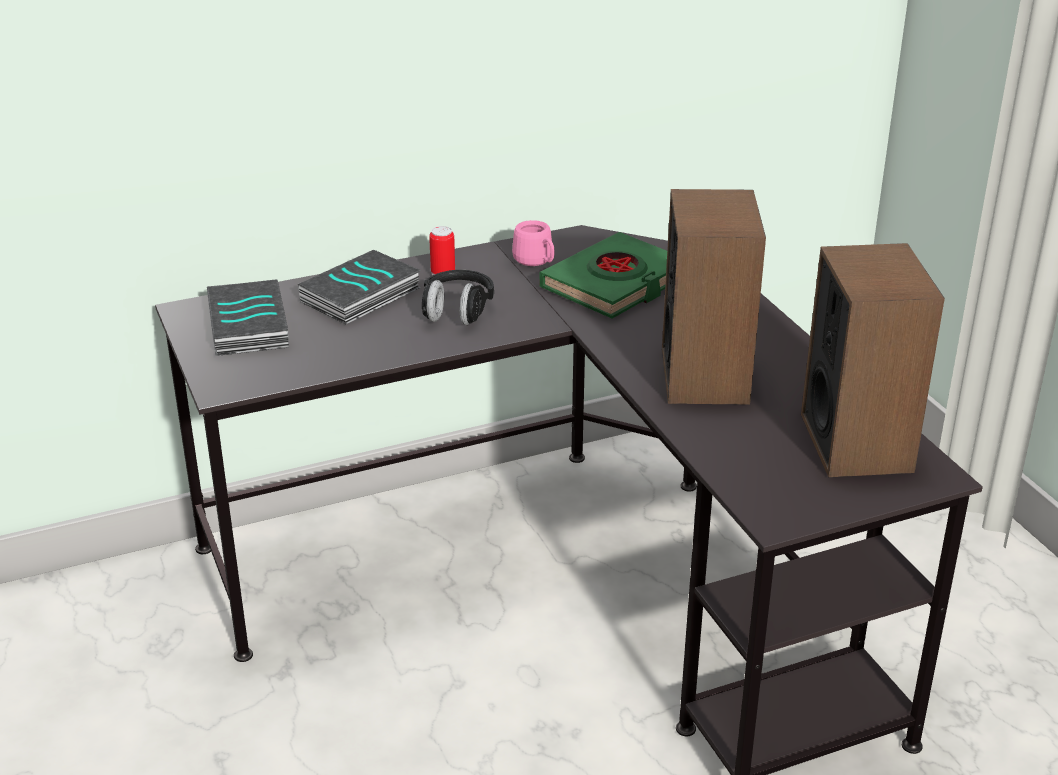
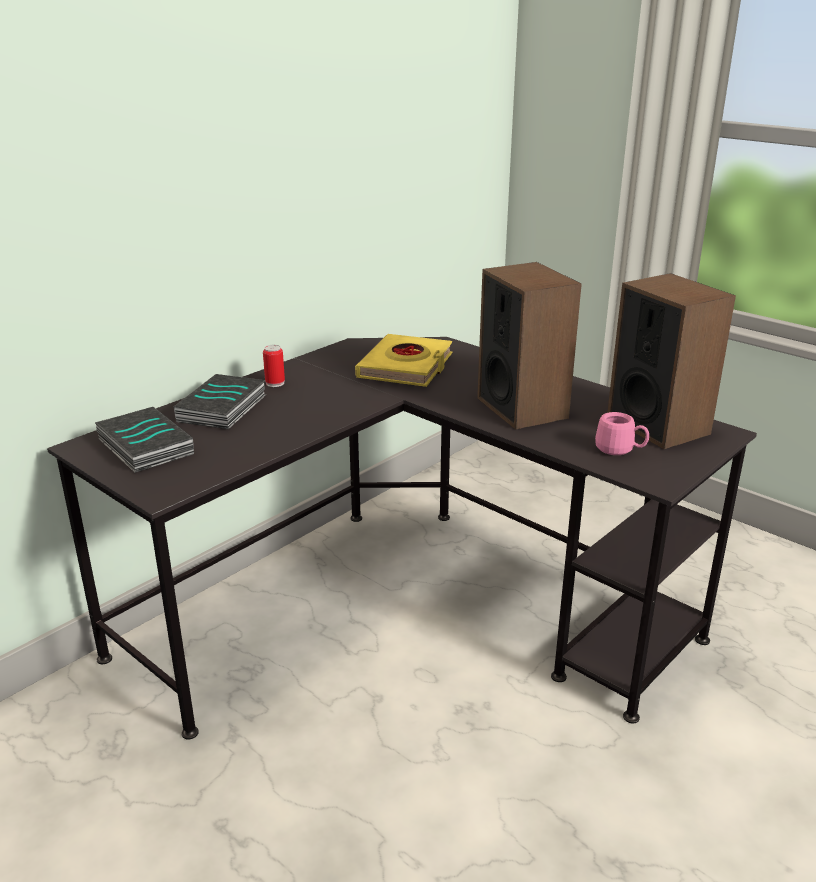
camera: 25 degrees left, 5 degrees down
black headphones [422,270,494,325] -> none
pink mug [512,220,555,266] -> pink mug moved to [595,412,649,455]
green book [539,232,667,318] -> yellow book [355,334,453,387]

